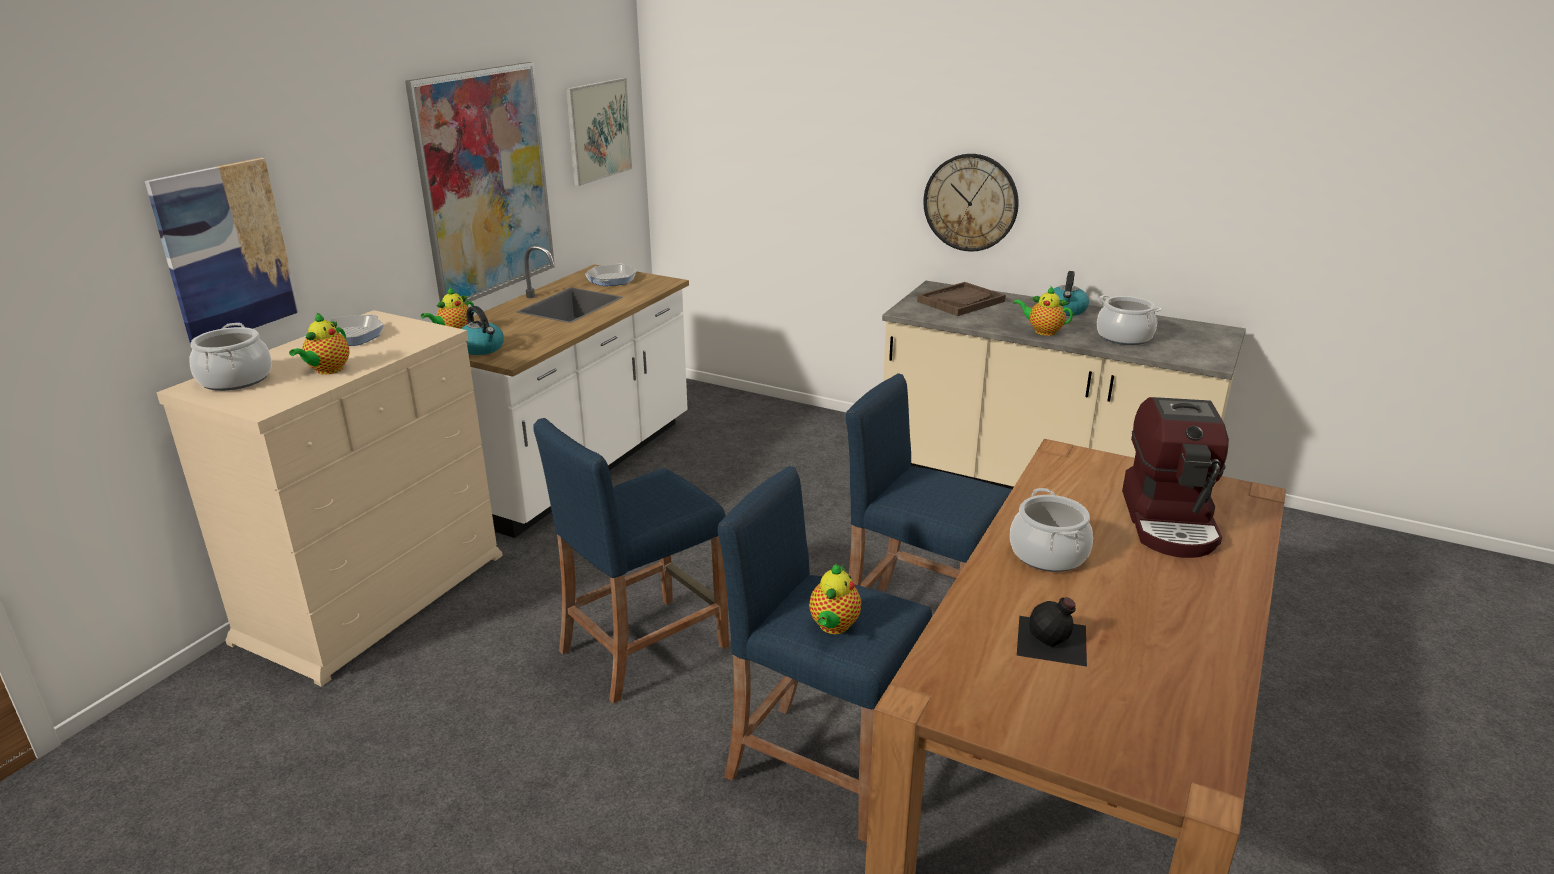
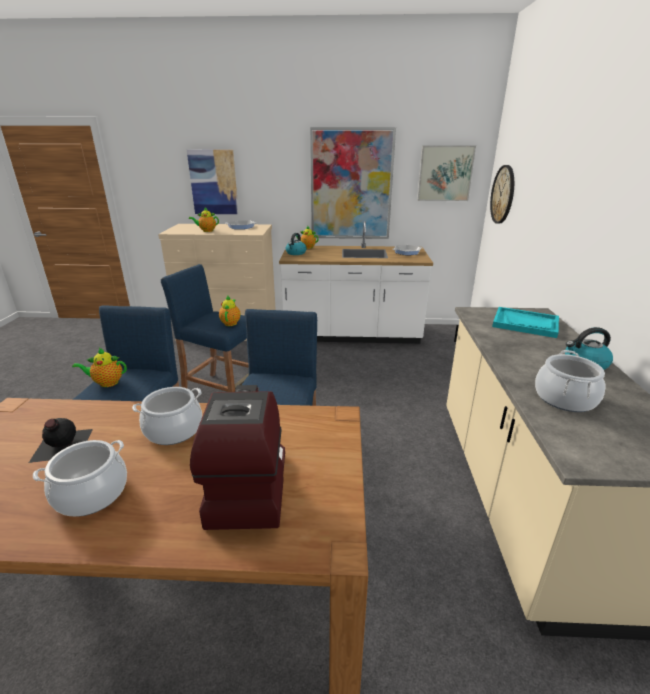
camera: 65 degrees right, 0 degrees up
cooking pot [189,323,272,391] -> cooking pot moved to [33,440,127,517]
brown tray [917,282,1006,316] -> turquoise tray [492,307,559,338]
wall clock [923,154,1019,252] -> wall clock moved to [490,165,514,224]
teapot [1013,286,1073,336] -> teapot moved to [219,296,241,326]
coffee machine [1122,397,1229,558] -> coffee machine turned 105 degrees clockwise [190,385,285,530]

